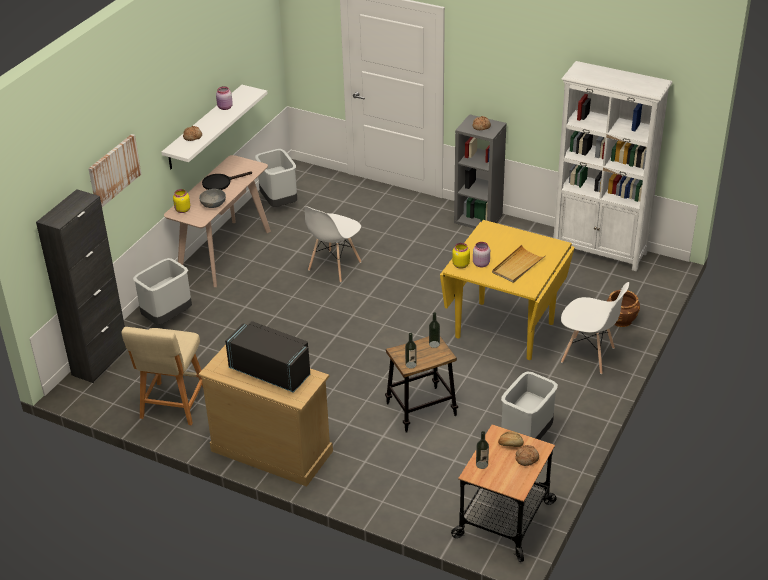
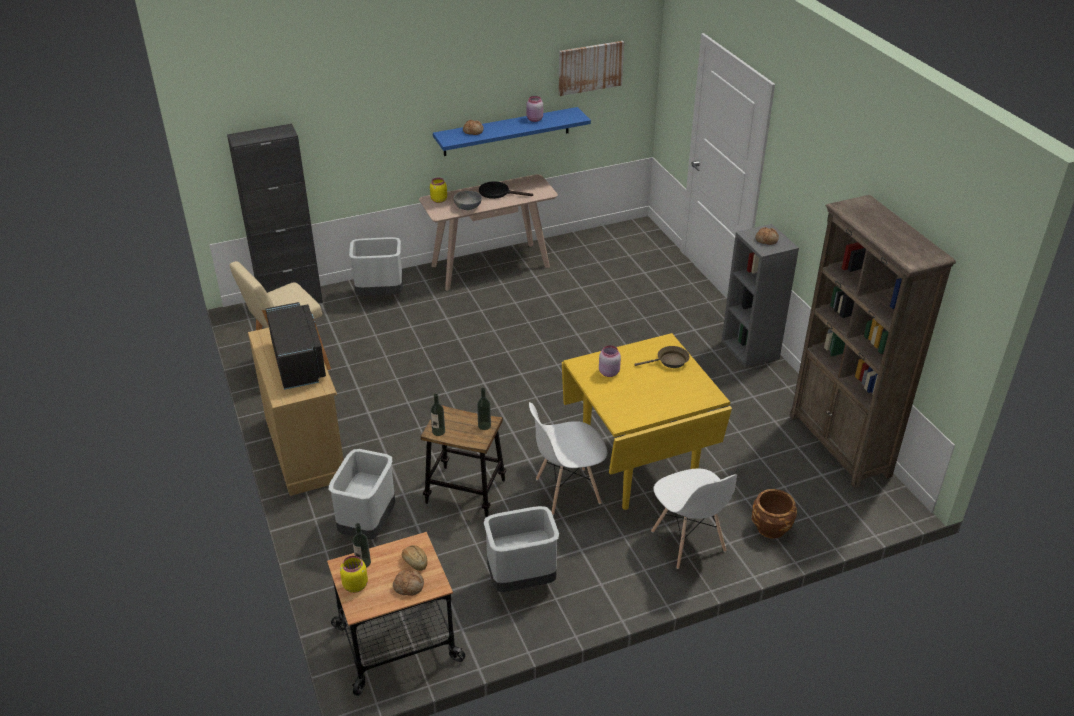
camera: 40 degrees right, 0 degrees up
picture [88,134,141,207] -> picture moved to [559,41,624,96]
white shelf [161,85,268,169] -> blue shelf [433,107,591,156]
grey trash can [255,149,297,207] -> grey trash can moved to [329,449,395,539]
white chair [304,206,362,282] -> white chair moved to [529,402,607,515]
yellow jar [452,243,470,269] -> yellow jar moved to [340,556,368,593]
beige tray [492,245,546,283] -> none
white bookcase [554,61,673,271] -> brown bookcase [790,195,956,489]
none -> brown frying pan [634,346,690,368]

